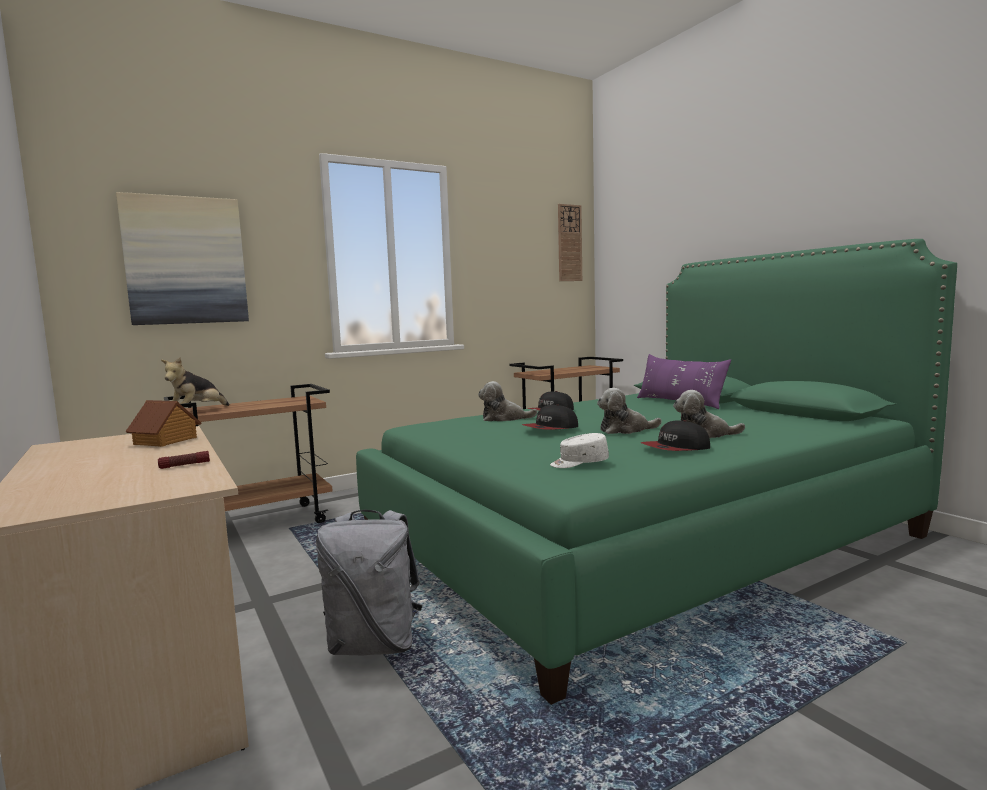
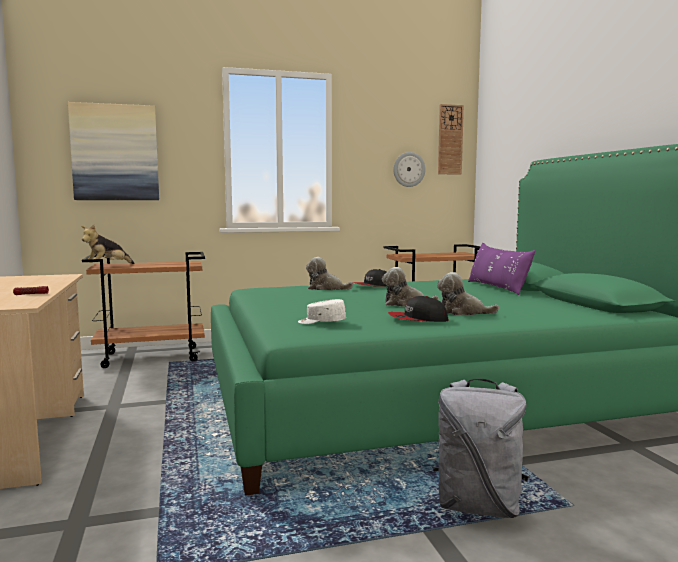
camera: 15 degrees right, 0 degrees up
toy house [125,400,201,447] -> none
grey backpack [316,510,423,655] -> grey backpack moved to [433,378,529,518]
cap [522,404,578,430] -> none
none -> wall clock [393,152,425,187]

